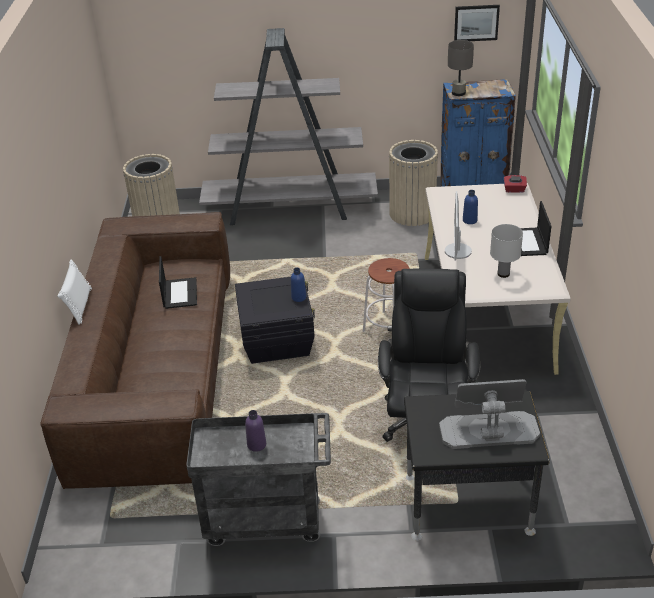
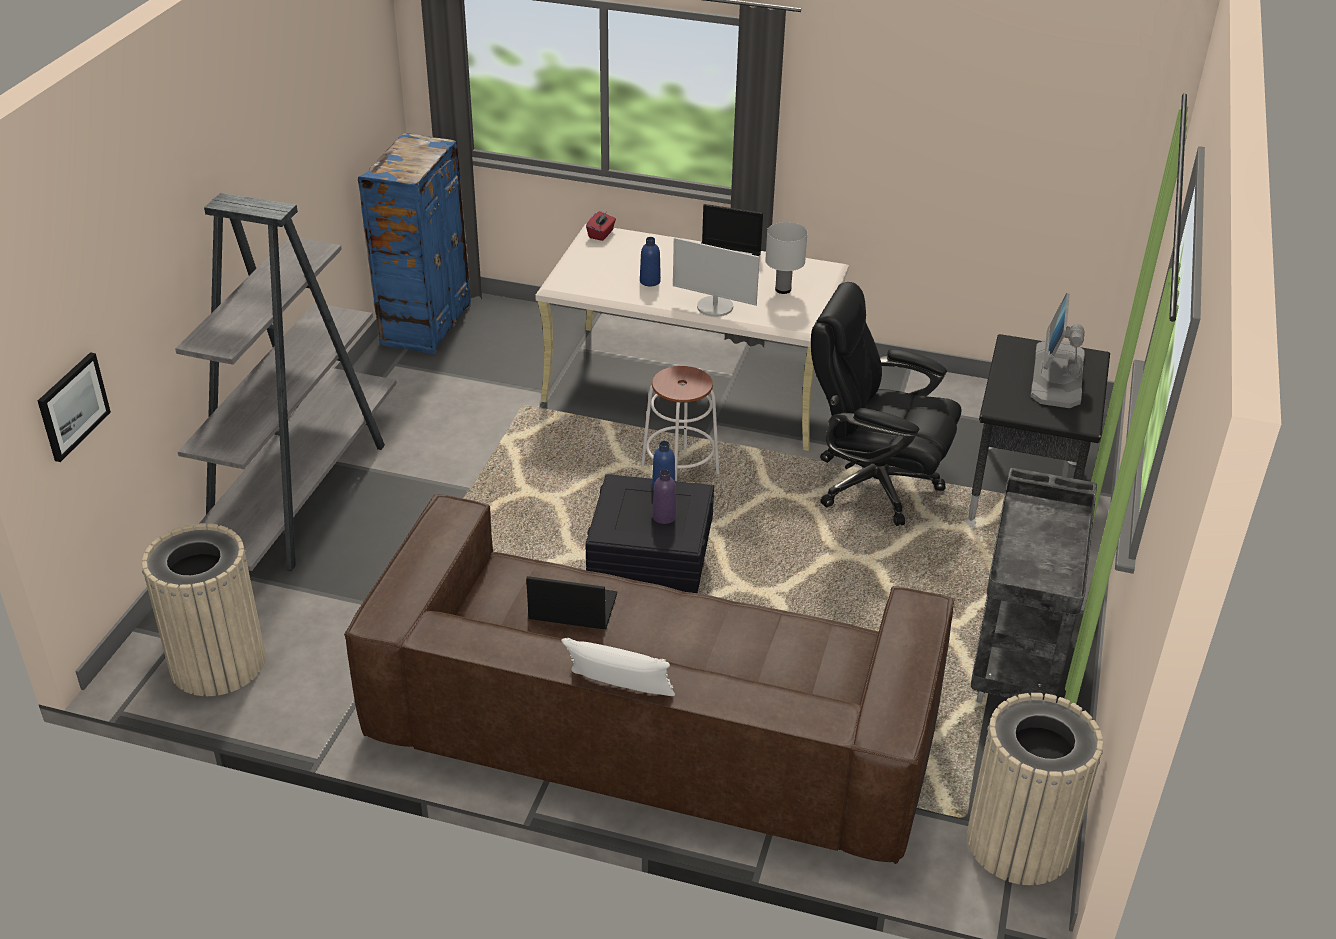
camera: 75 degrees left, 0 degrees up
purple bottle [245,410,266,452] -> purple bottle moved to [652,470,677,524]
beige trash can [389,140,438,226] -> beige trash can moved to [967,693,1103,885]
grey table lamp [448,40,474,96] -> none
picture [454,5,500,41] -> picture moved to [38,352,111,462]

